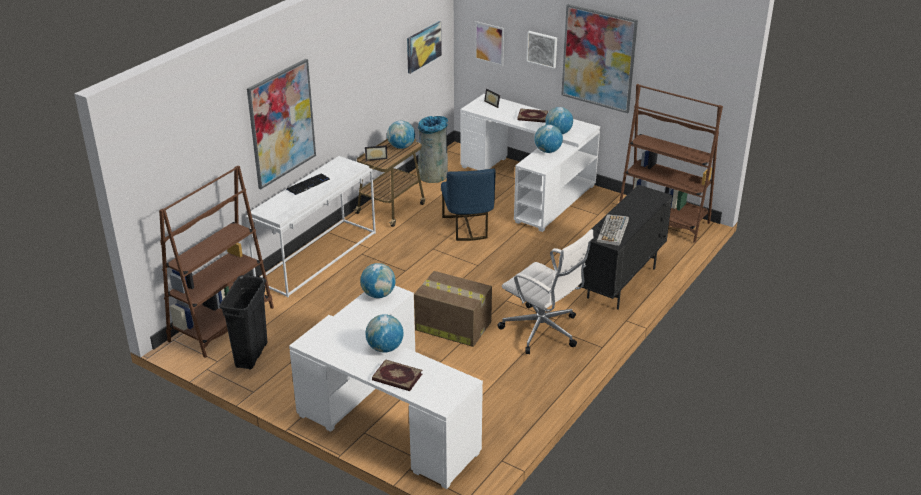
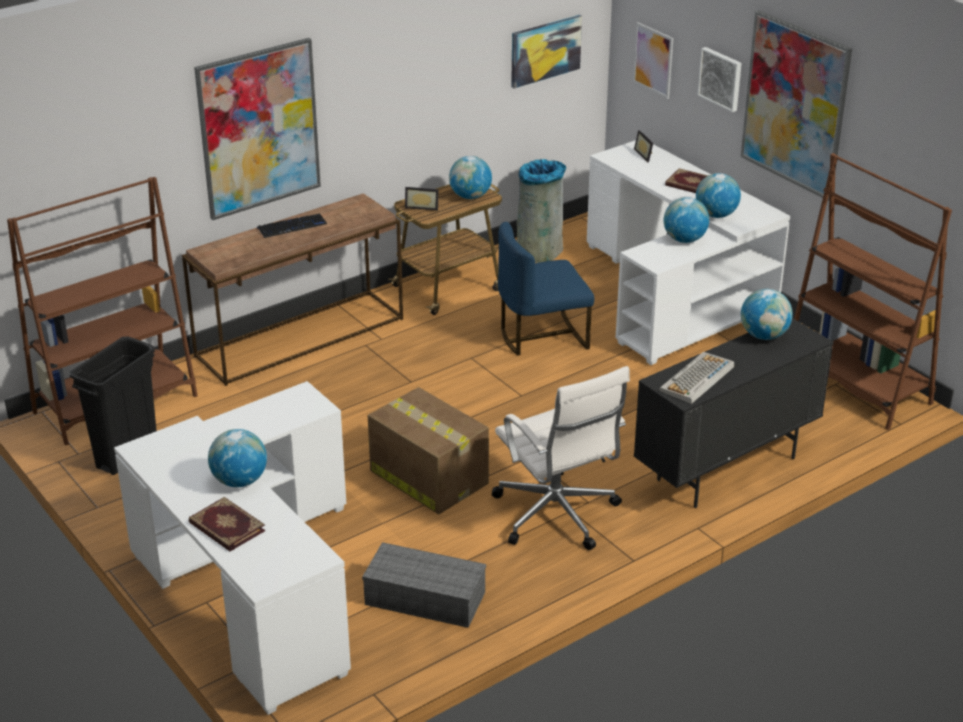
camera: 20 degrees right, 0 degrees up
white console table [246,156,376,298] -> brown console table [182,193,403,386]
globe [360,263,396,298] -> globe moved to [741,289,793,340]
blue chair [441,168,496,241] -> blue chair turned 60 degrees clockwise [498,222,594,355]
none -> grey storage box [362,542,486,628]

